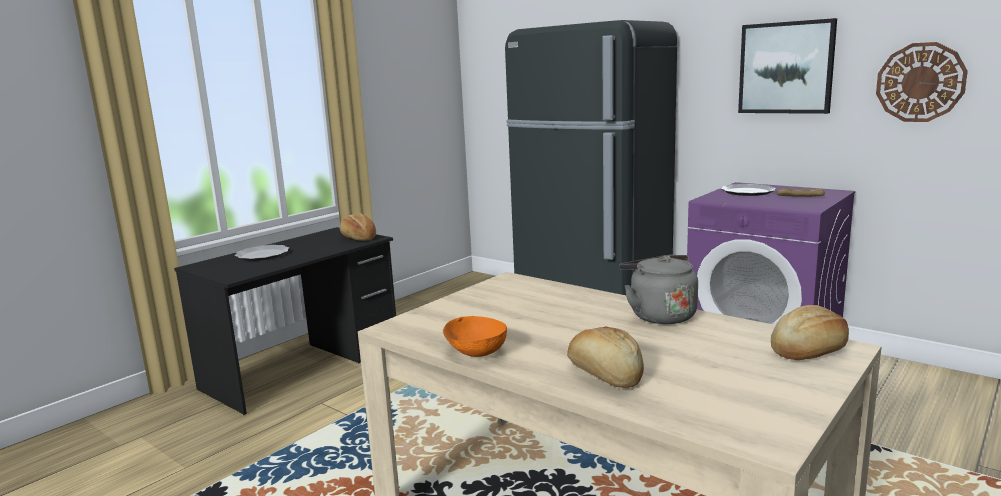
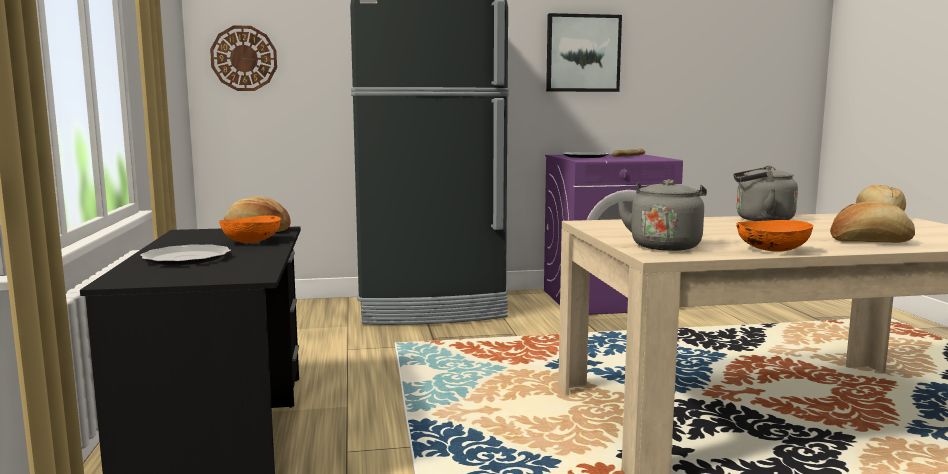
camera: 50 degrees left, 5 degrees down
wall clock [876,42,968,122] -> wall clock moved to [210,25,277,91]
none -> orange bowl [219,215,281,243]
none -> grey kettle [617,179,707,251]

